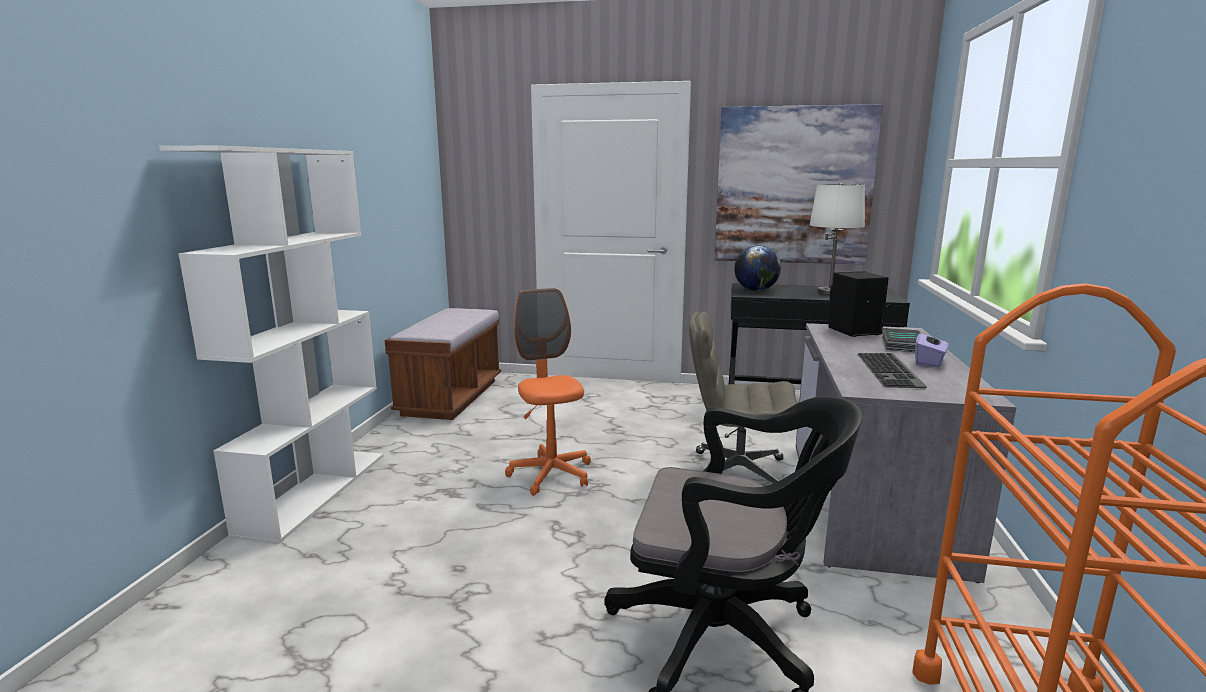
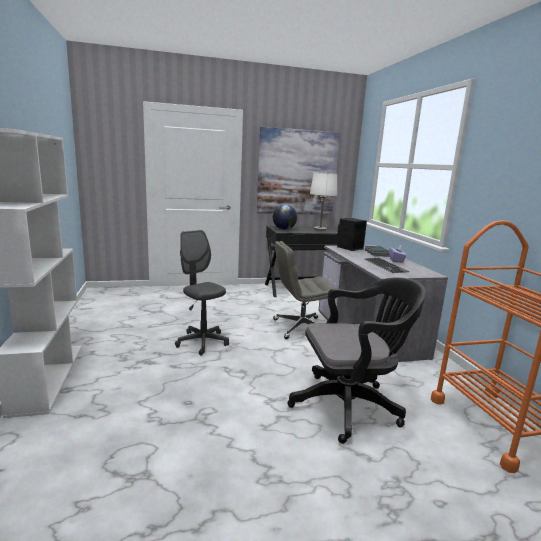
camera: 25 degrees left, 0 degrees up
brown bench [385,308,501,420] -> none
orange office chair [505,288,591,496] -> grey office chair [175,230,229,356]

